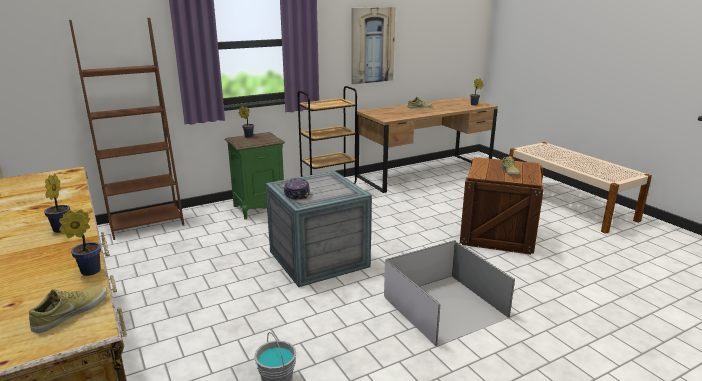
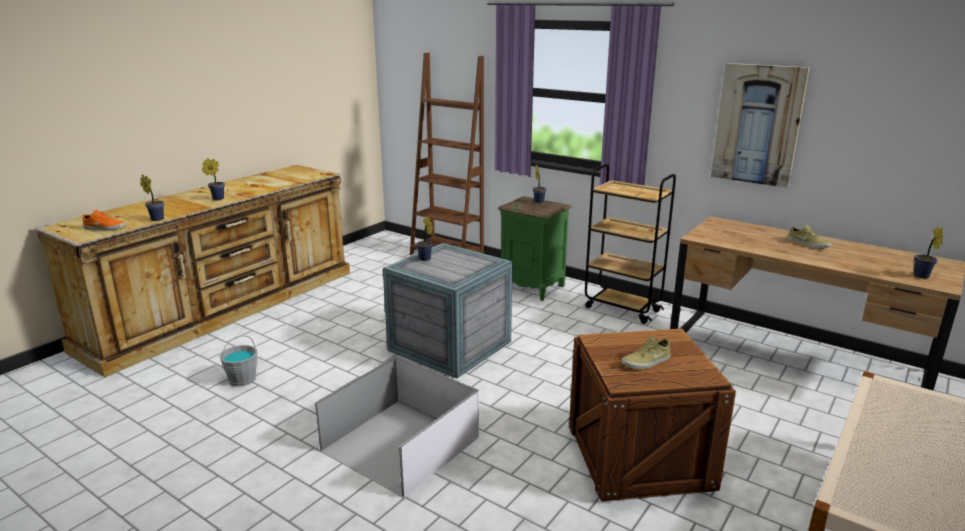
camera: 65 degrees right, 0 degrees up
beige shoe [29,285,108,333] -> orange shoe [82,210,127,231]
cap [284,178,310,199] -> potted plant [416,216,433,261]

